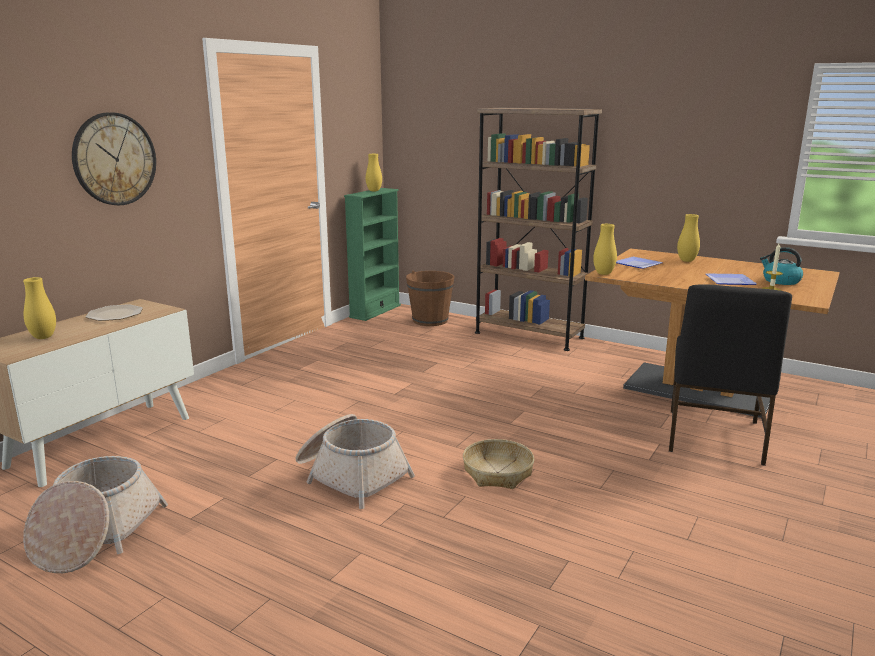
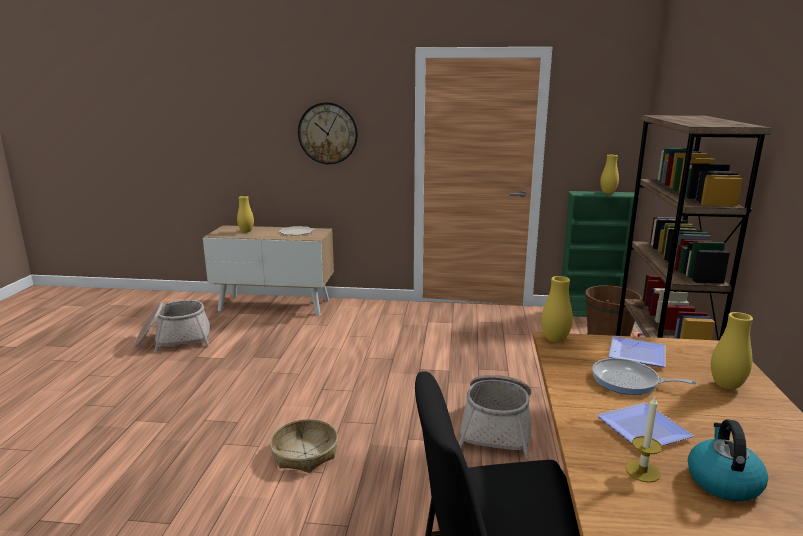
camera: 65 degrees right, 0 degrees up
basket [296,414,415,509] -> basket moved to [459,375,532,458]
none -> frying pan [592,358,696,395]

